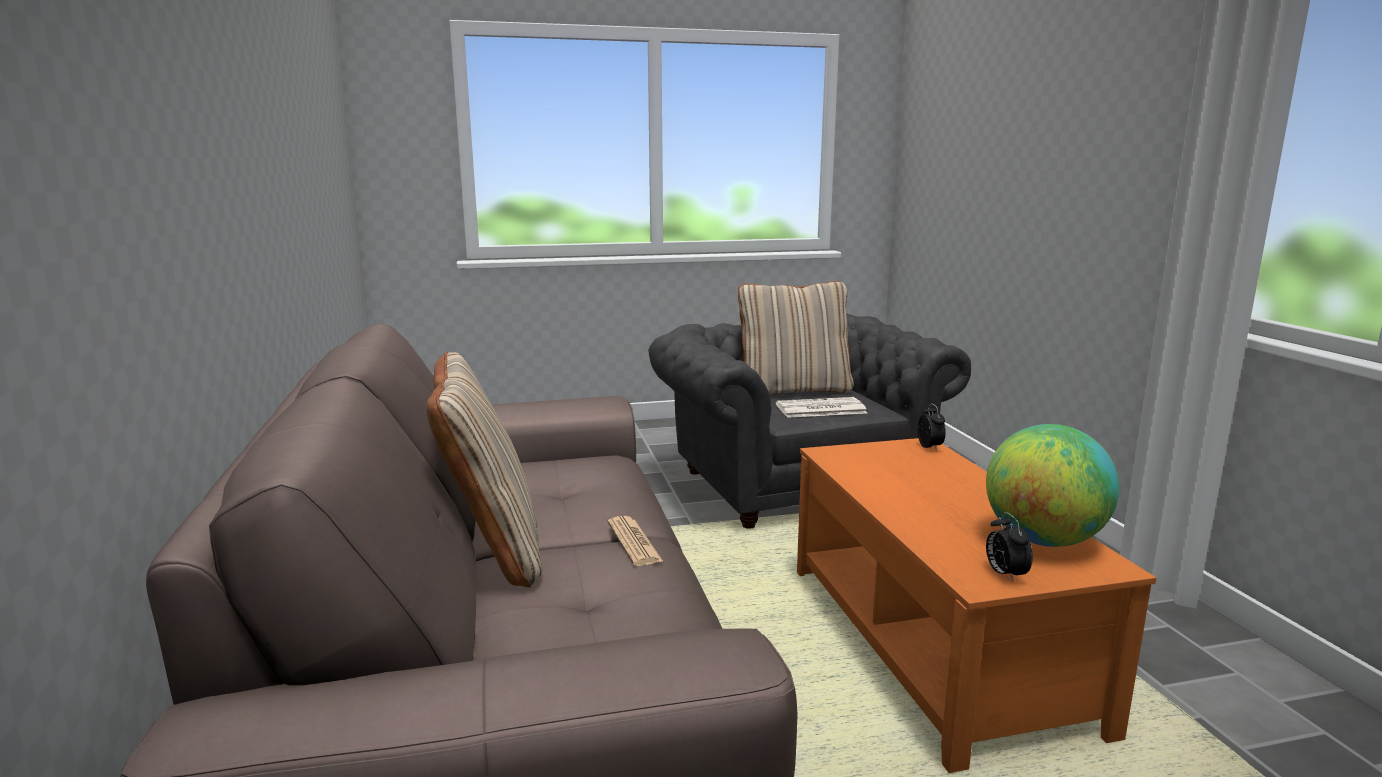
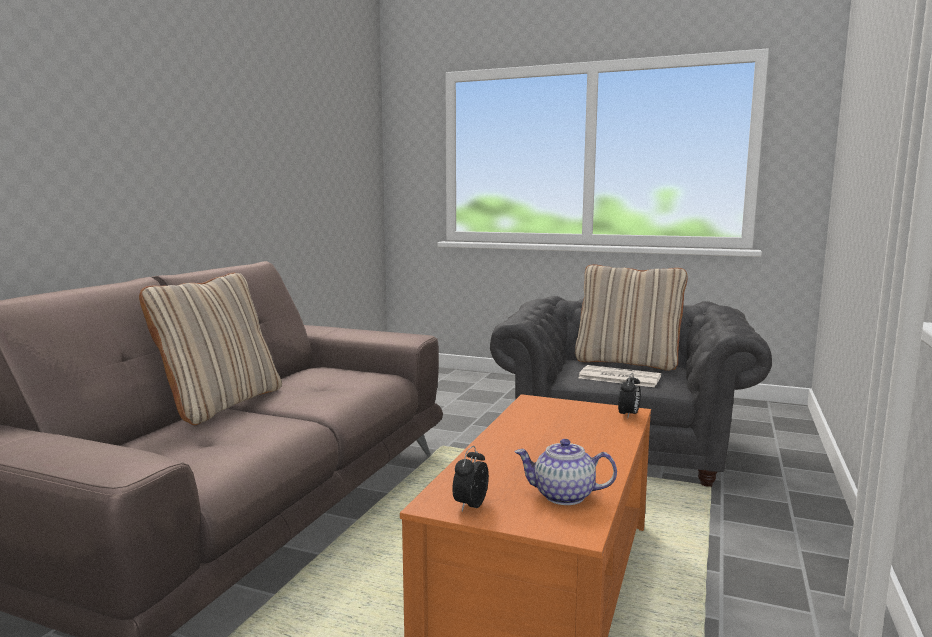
camera: 35 degrees right, 5 degrees down
newspaper [608,516,664,566] -> none
globe [986,424,1119,547] -> teapot [515,439,617,505]

